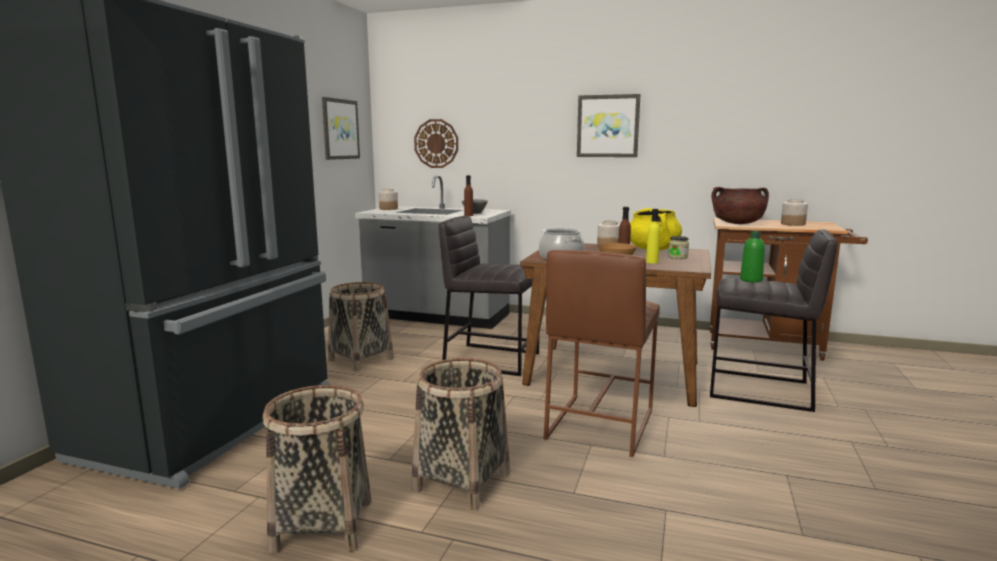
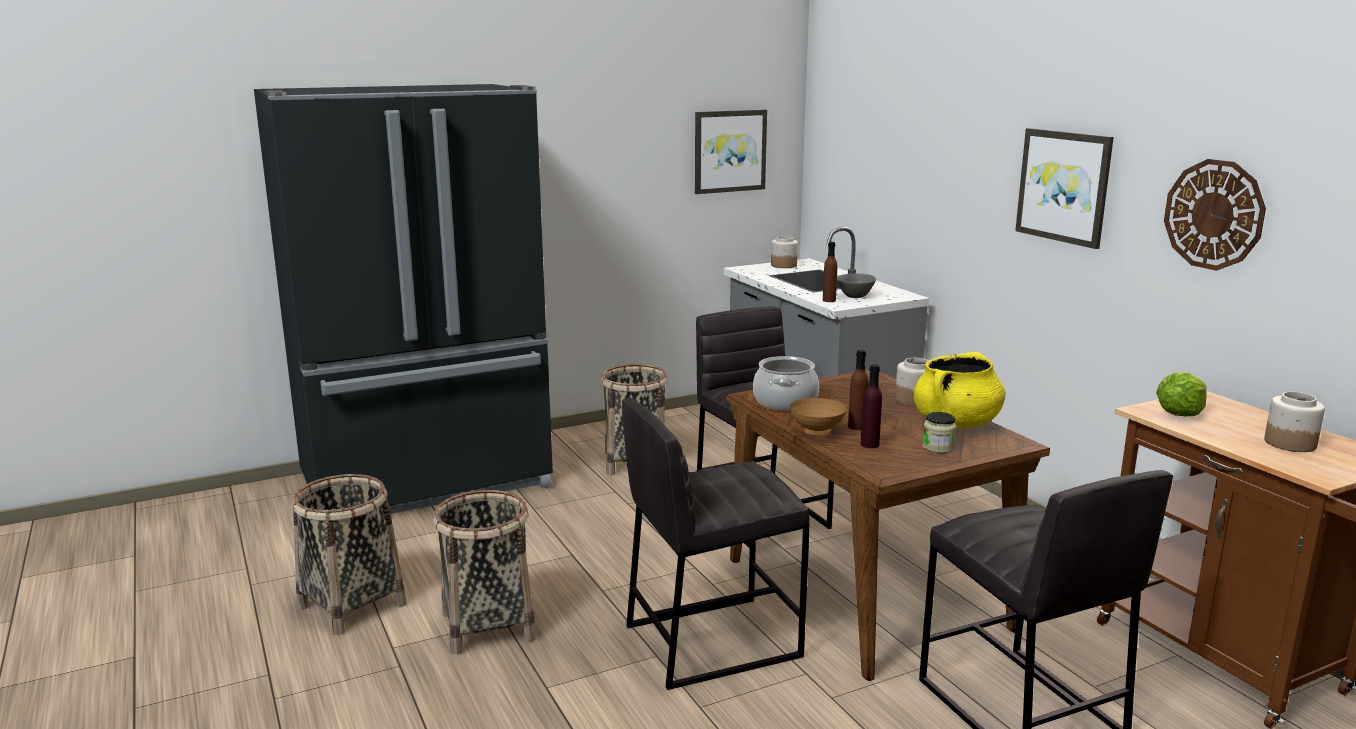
camera: 45 degrees right, 5 degrees up
wall clock [414,119,458,168] -> wall clock moved to [1164,159,1266,271]
brown stool [544,250,660,457] -> grey stool [622,398,810,690]
yellow bottle [646,209,660,264] -> purple bottle [861,364,882,448]
brown cooking pot [711,187,769,224] -> lettuce [1156,372,1207,416]
green bottle [740,231,765,282] -> none

